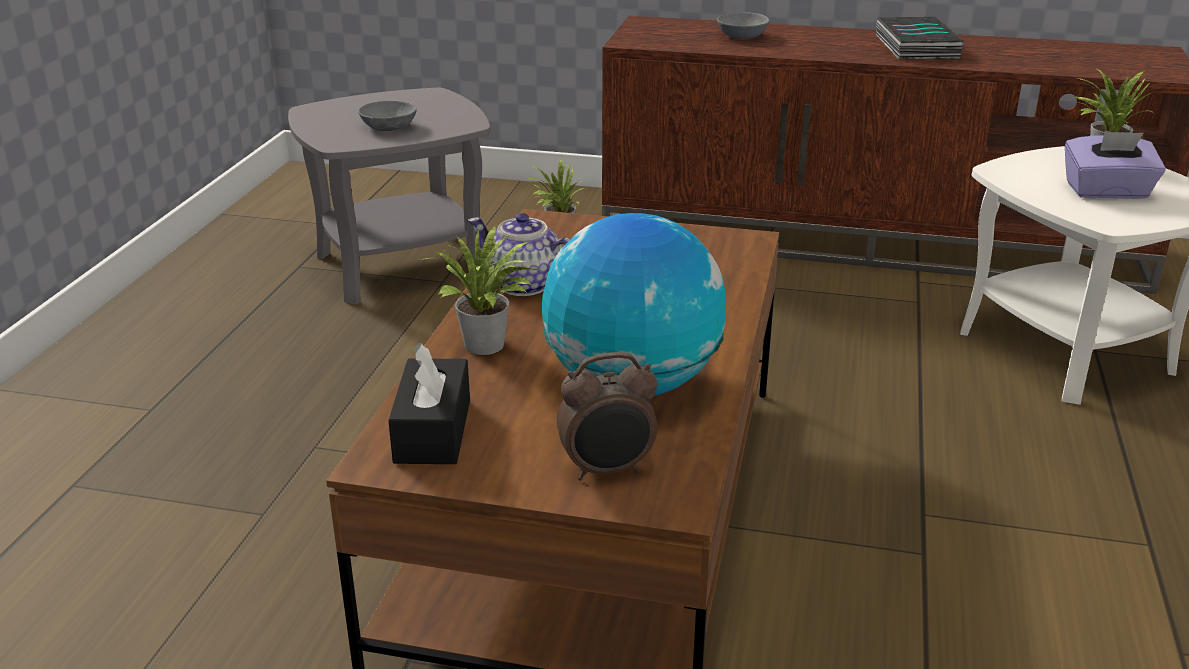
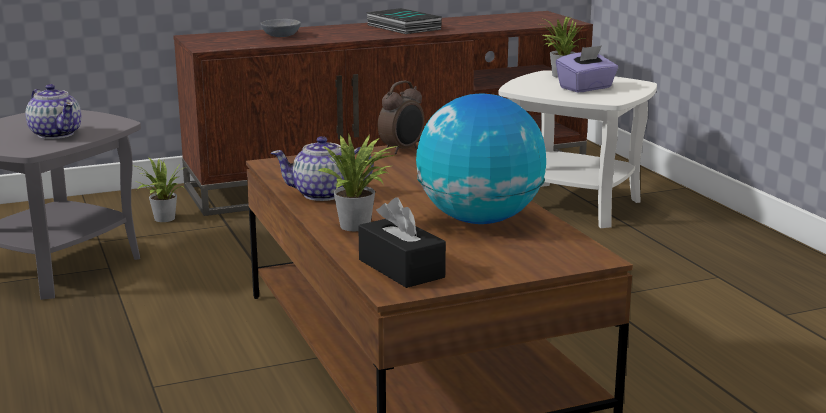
camera: 35 degrees left, 10 degrees down
grey bowl [358,101,417,131] -> teapot [25,84,81,139]
alarm clock [557,352,657,481] -> alarm clock moved to [378,81,424,154]

